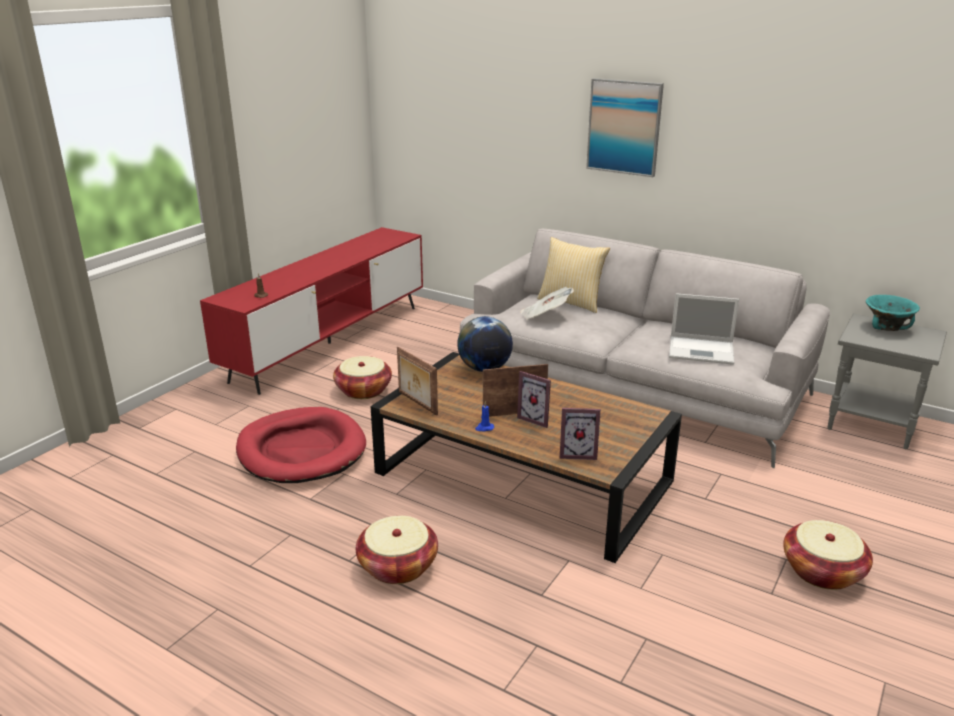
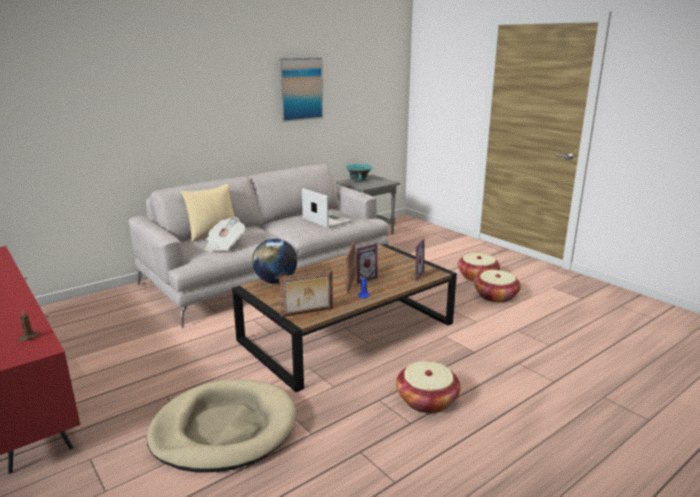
camera: 70 degrees left, 5 degrees down
red dog bed [236,407,366,483] -> beige dog bed [147,379,296,473]
basket [333,356,392,399] -> basket moved to [474,270,521,303]
picture [586,78,664,177] -> picture moved to [279,58,323,122]
laptop [669,293,739,365] -> laptop turned 75 degrees counterclockwise [302,188,352,228]

